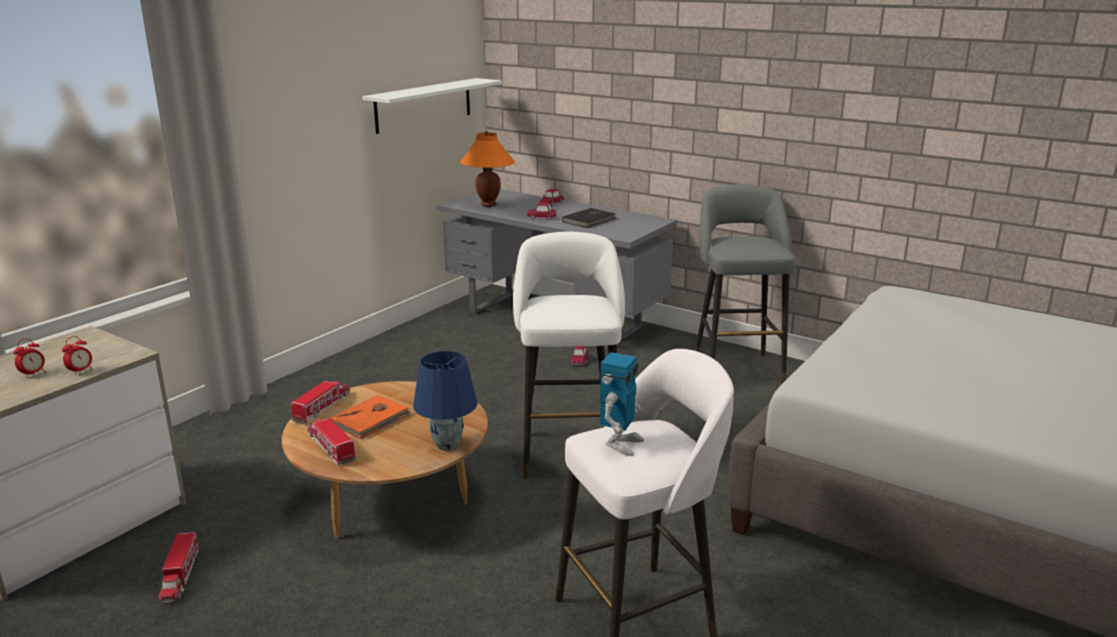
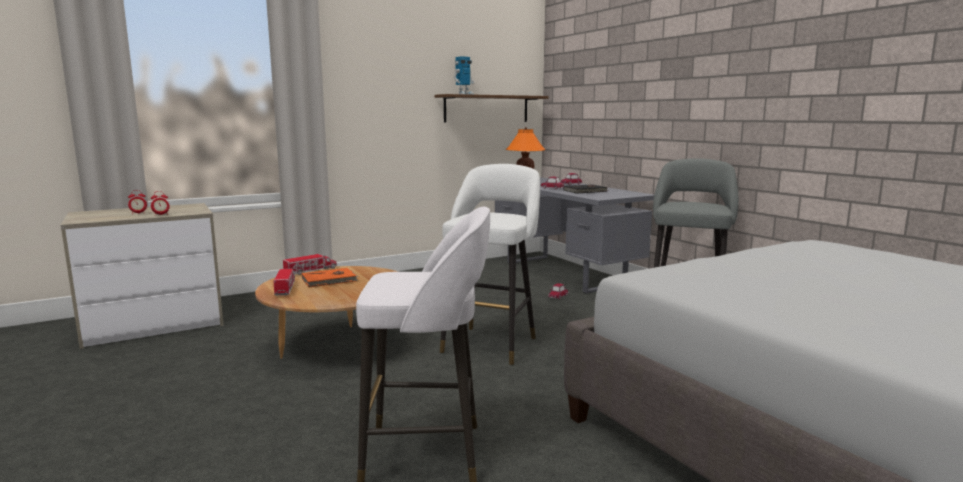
camera: 25 degrees right, 10 degrees down
toy truck [158,532,199,603] -> none
white shelf [362,78,502,134] -> brown shelf [435,94,548,122]
blue table lamp [413,351,477,451] -> none
toy robot [600,352,645,456] -> toy robot moved to [454,56,475,95]

